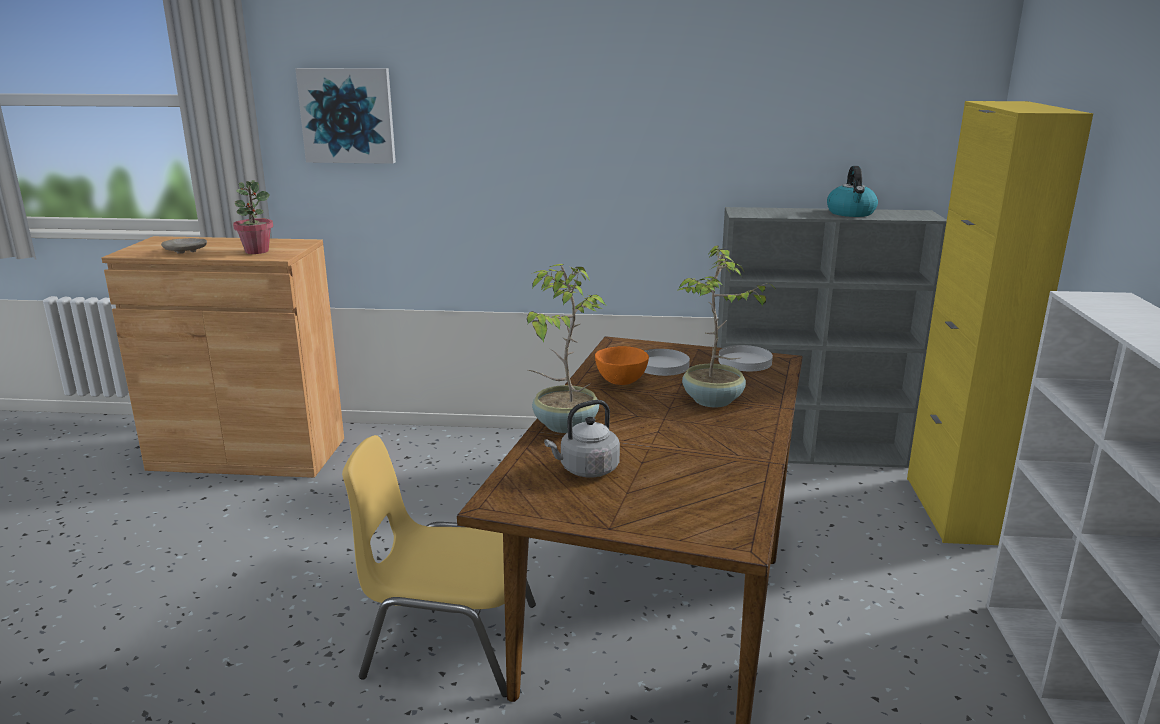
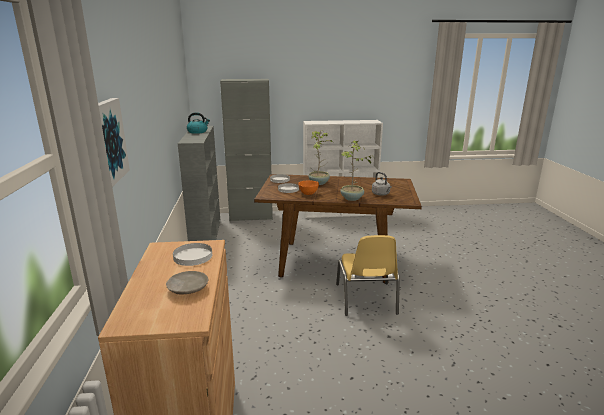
camera: 100 degrees left, 0 degrees up
potted plant [233,180,273,254] -> white plate [173,243,212,266]
yellow cabinet [907,101,1093,545] -> grey cabinet [220,79,273,221]

